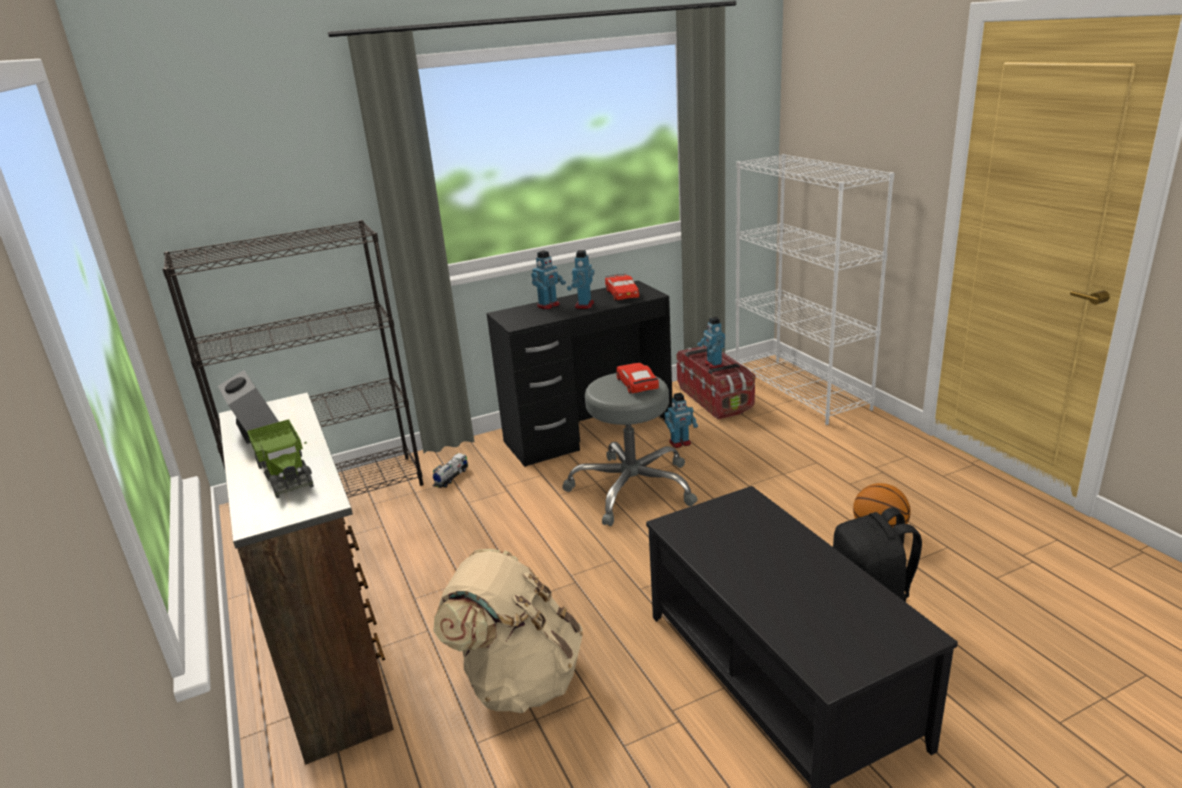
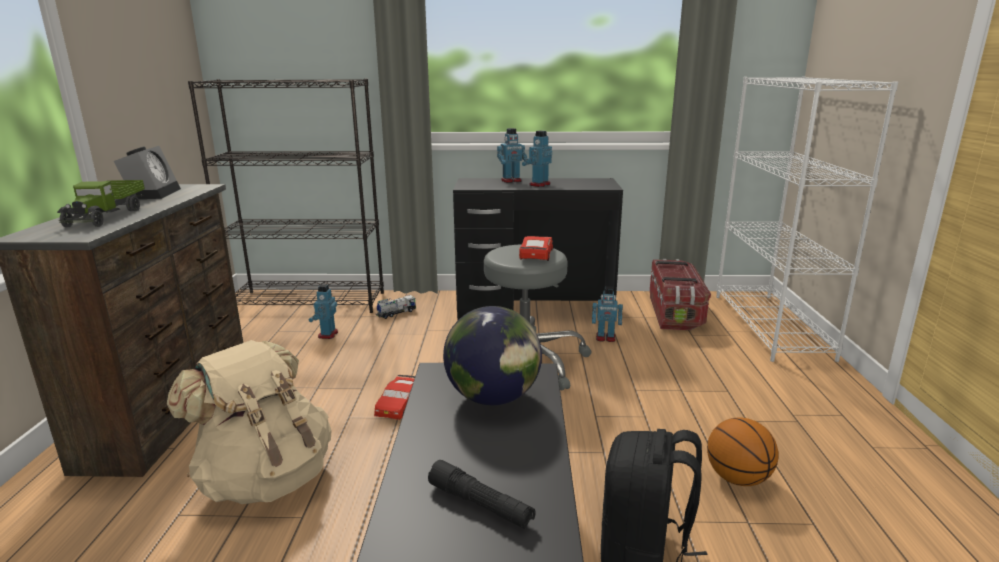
camera: 25 degrees right, 5 degrees down
red toy car [605,274,639,301] -> red toy car moved to [374,375,415,420]
toy robot [697,317,725,369] -> toy robot moved to [309,284,338,339]
none -> black flashlight [428,460,536,529]
none -> globe [443,306,542,405]

